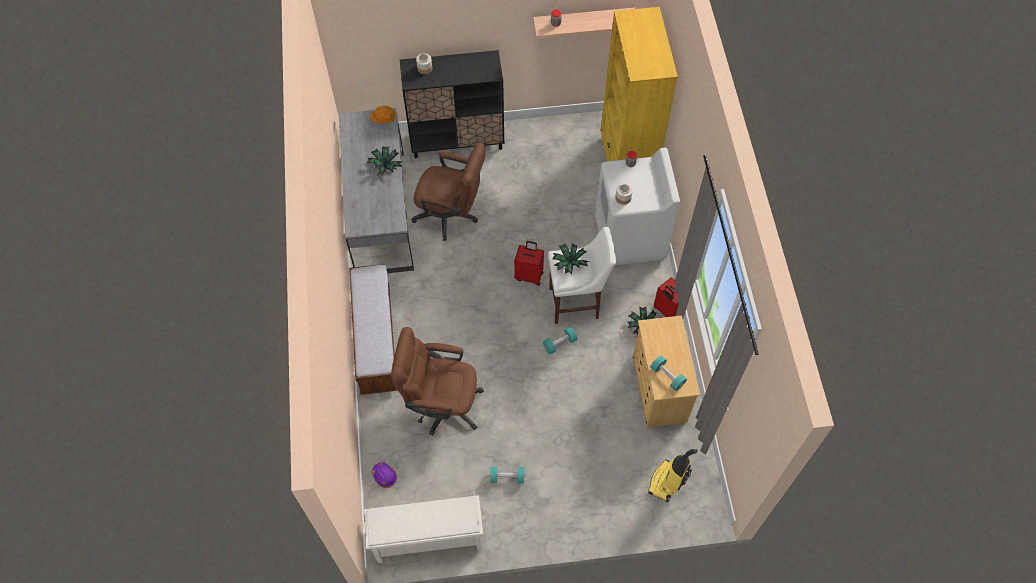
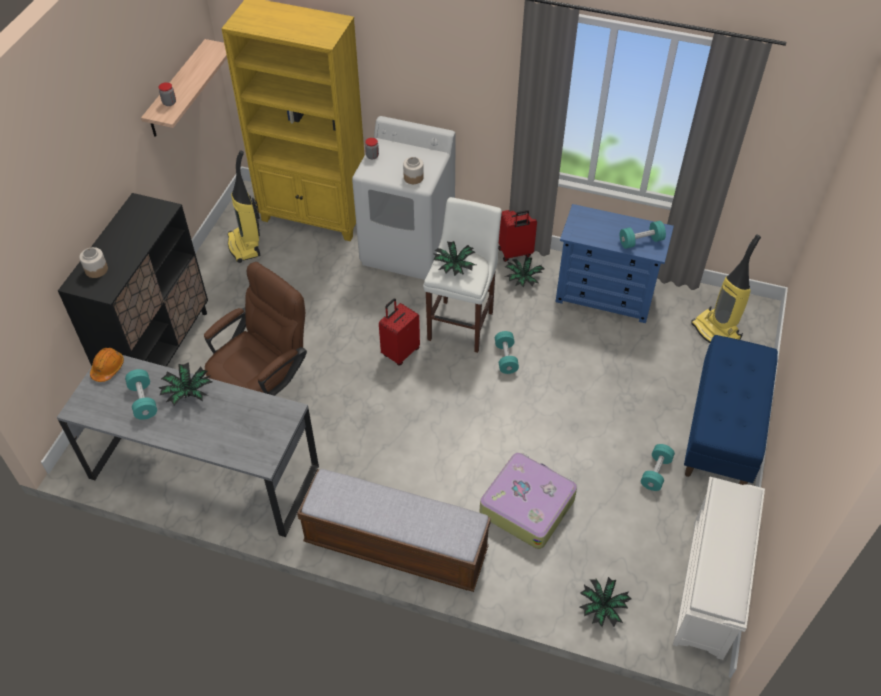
camera: 65 degrees left, 10 degrees down
purple hard hat [372,462,397,488] -> potted plant [580,577,631,627]
brown office chair [391,327,484,435] -> suitcase [480,453,577,549]
beige dresser [633,316,700,427] -> blue dresser [555,204,674,323]
none -> turquoise dumbbell [125,369,157,420]
none -> vacuum cleaner [227,150,261,263]
none -> blue bench [684,335,778,485]

